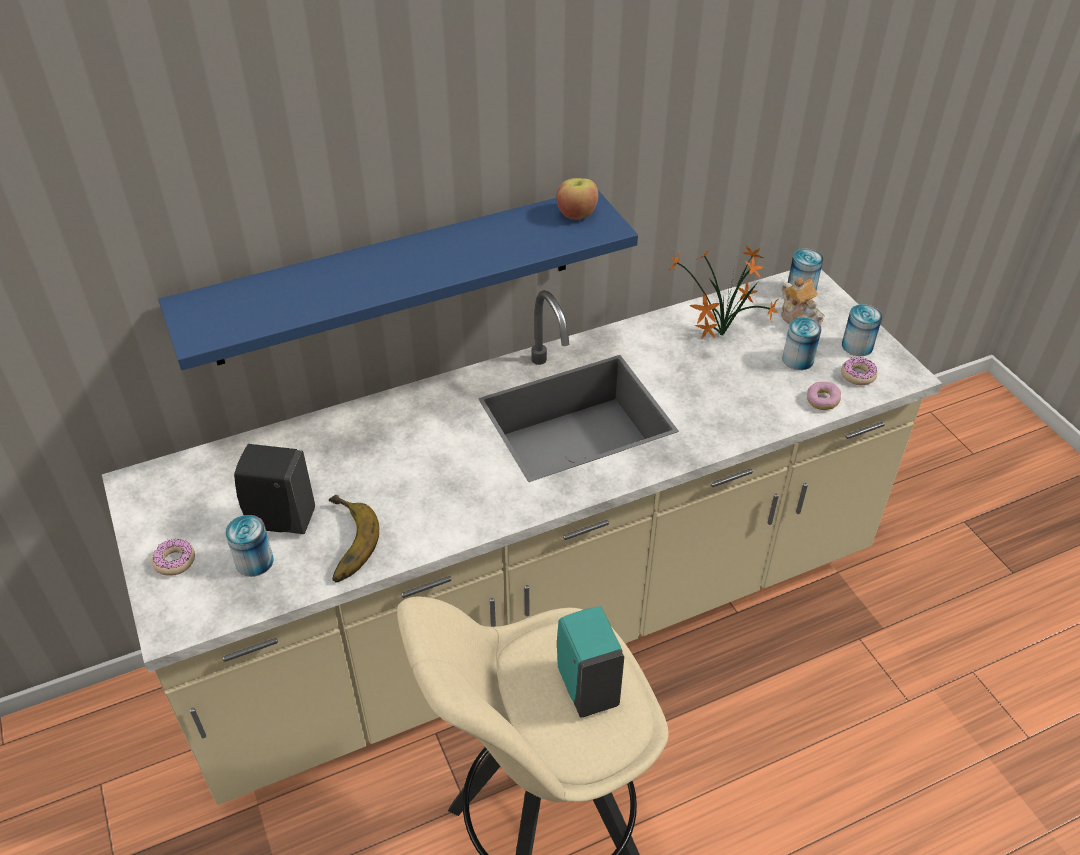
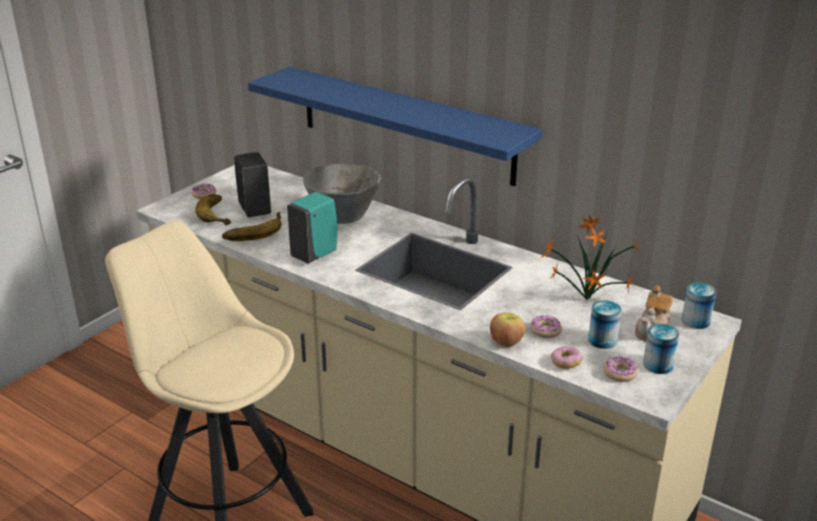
camera: 60 degrees right, 15 degrees down
can [225,515,274,577] -> banana [195,194,231,225]
apple [556,178,598,219] -> apple moved to [490,312,525,347]
turquoise soap dispenser [557,606,624,718] -> turquoise soap dispenser moved to [287,192,337,264]
none -> grey bowl [303,164,381,224]
none -> donut [530,315,562,338]

